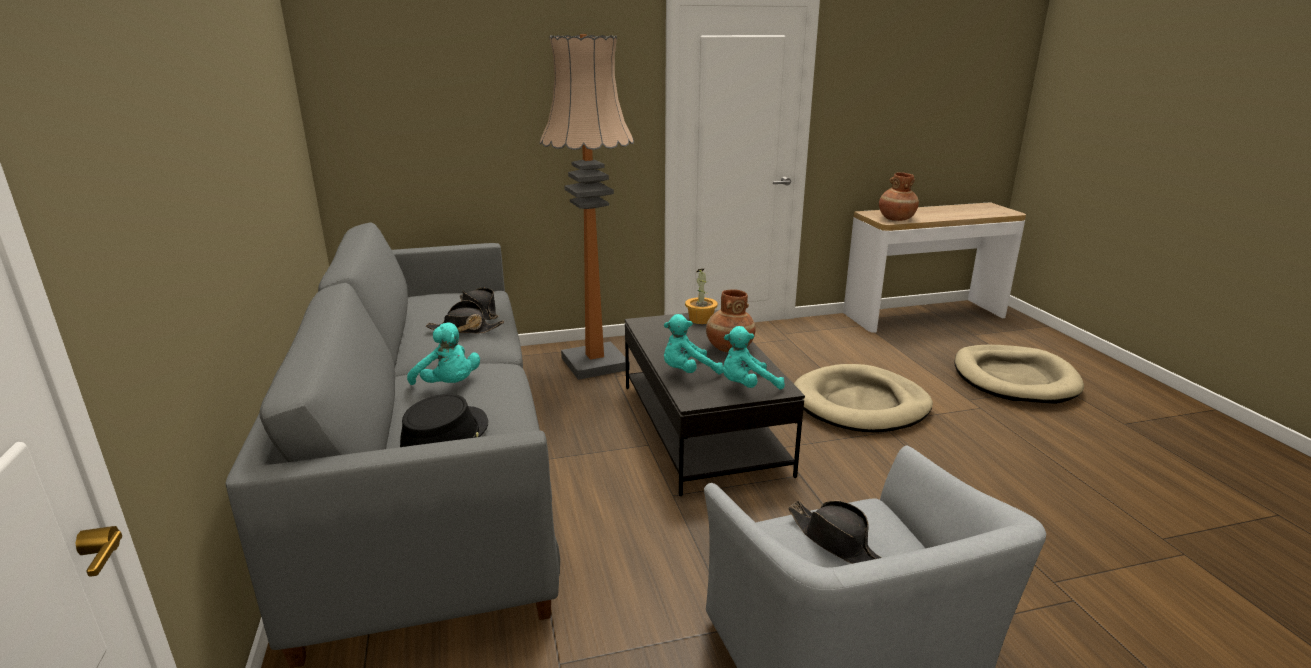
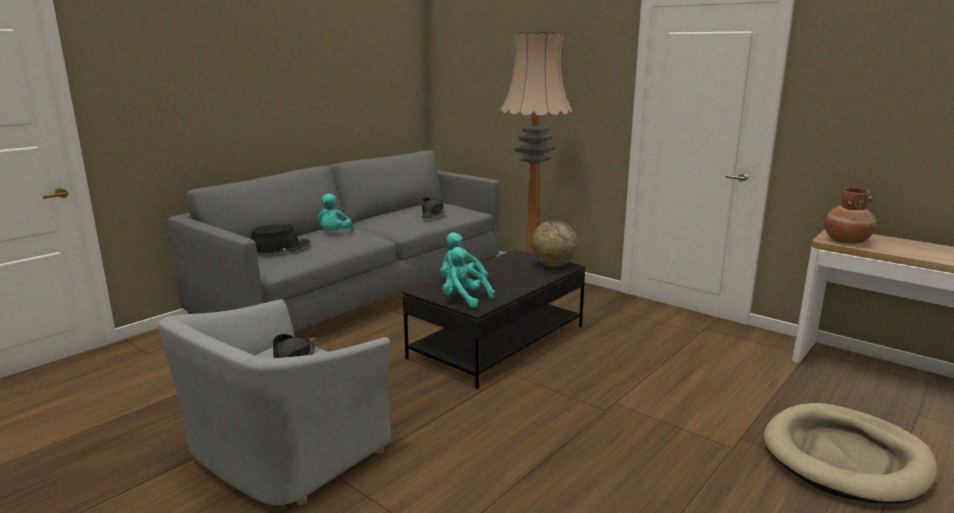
camera: 55 degrees right, 5 degrees down
black hat [426,300,504,334] -> none
potted plant [685,268,718,324] -> globe [531,220,578,267]
brown vase [706,289,756,352] -> none
beige dog bed [794,364,933,433] -> none

